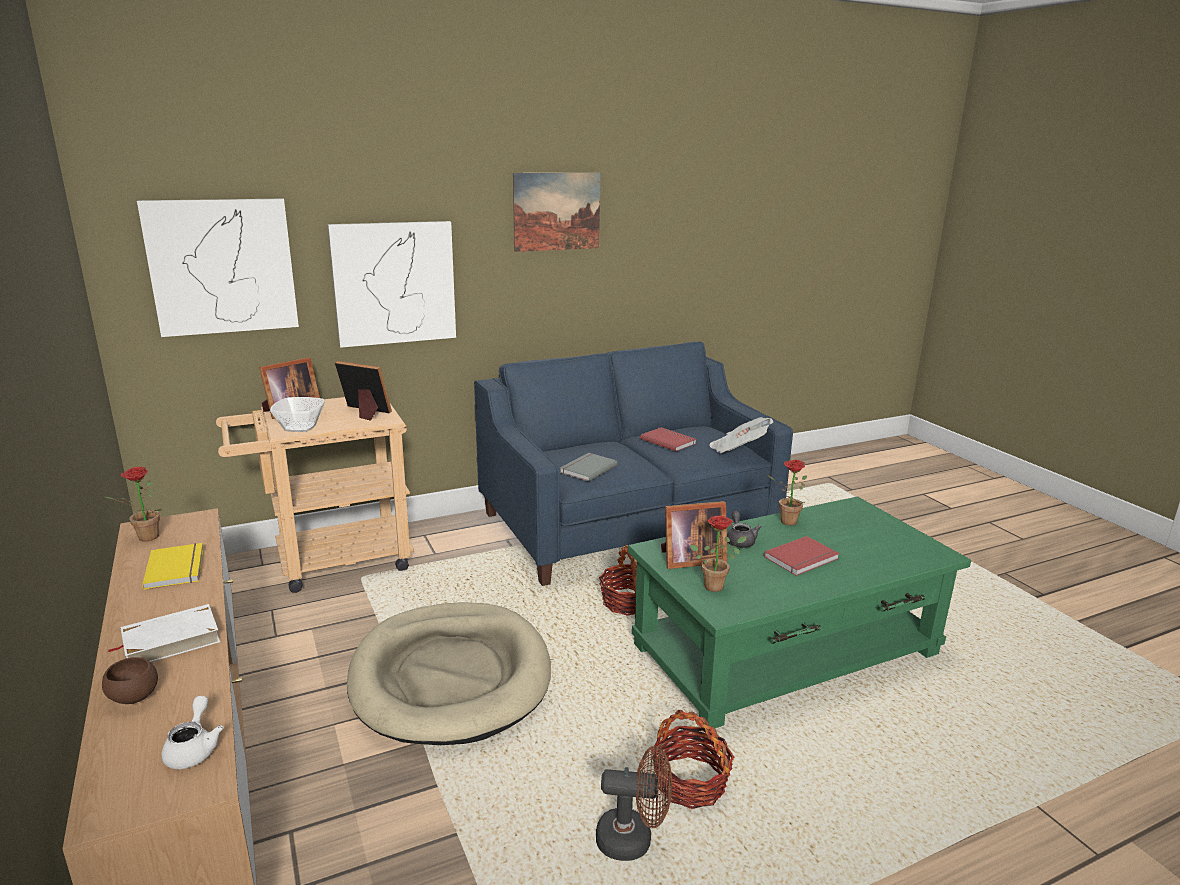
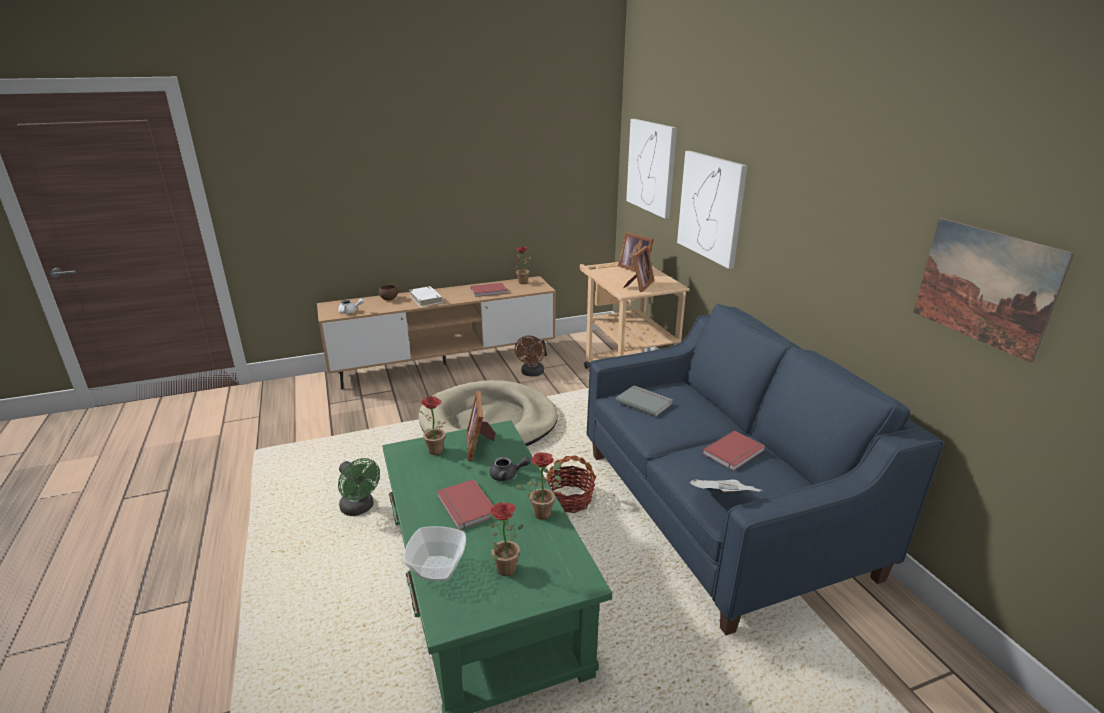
camera: 95 degrees right, 5 degrees up
yellow book [142,543,203,590] -> red book [471,283,507,297]
bowl [270,397,325,432] -> bowl moved to [403,526,466,581]
picture [513,173,601,252] -> picture moved to [913,218,1075,363]
brown fan [596,746,672,861] -> brown fan moved to [515,335,545,376]
basket [652,710,734,809] -> green fan [338,458,380,516]
none -> potted plant [489,502,524,576]

